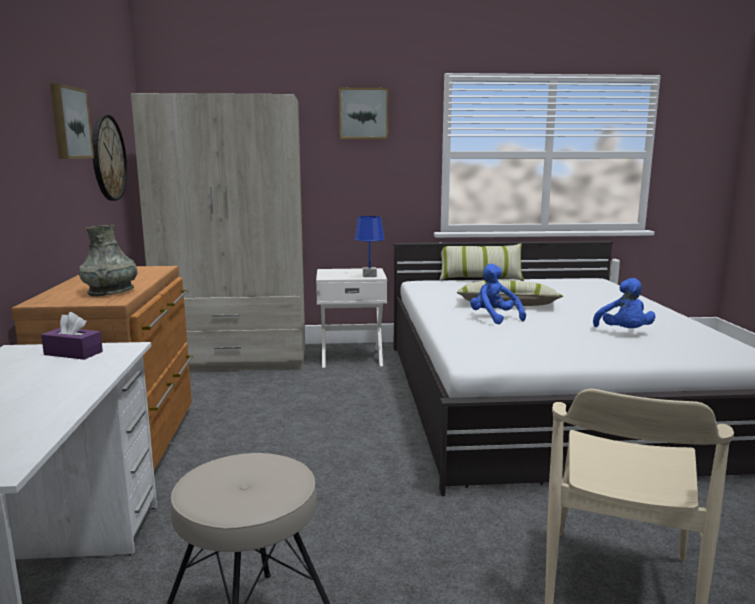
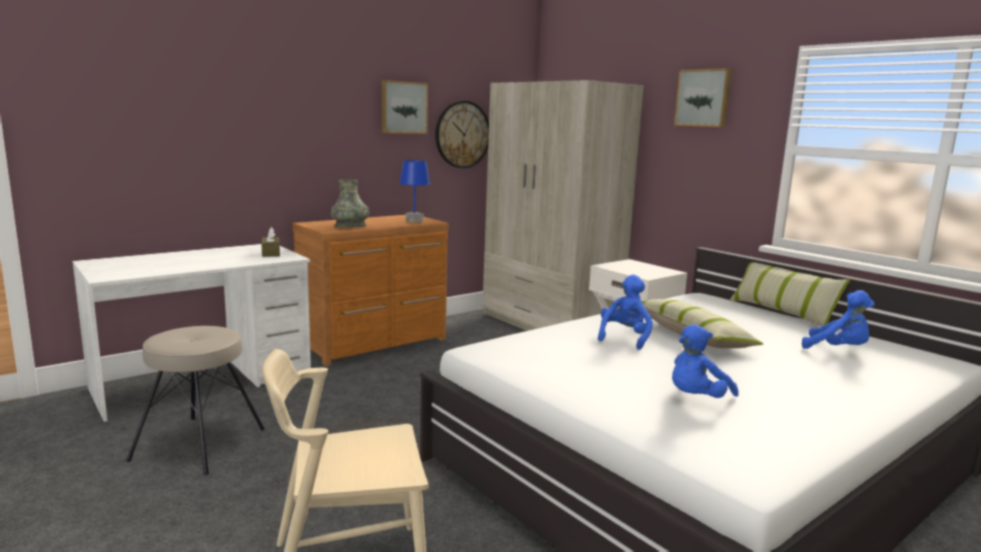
camera: 55 degrees right, 0 degrees up
purple tissue box [41,312,103,360] -> brown tissue box [261,227,280,257]
blue table lamp [354,216,385,277] -> blue table lamp moved to [399,160,430,223]
none -> blue plush toy [802,290,875,349]

